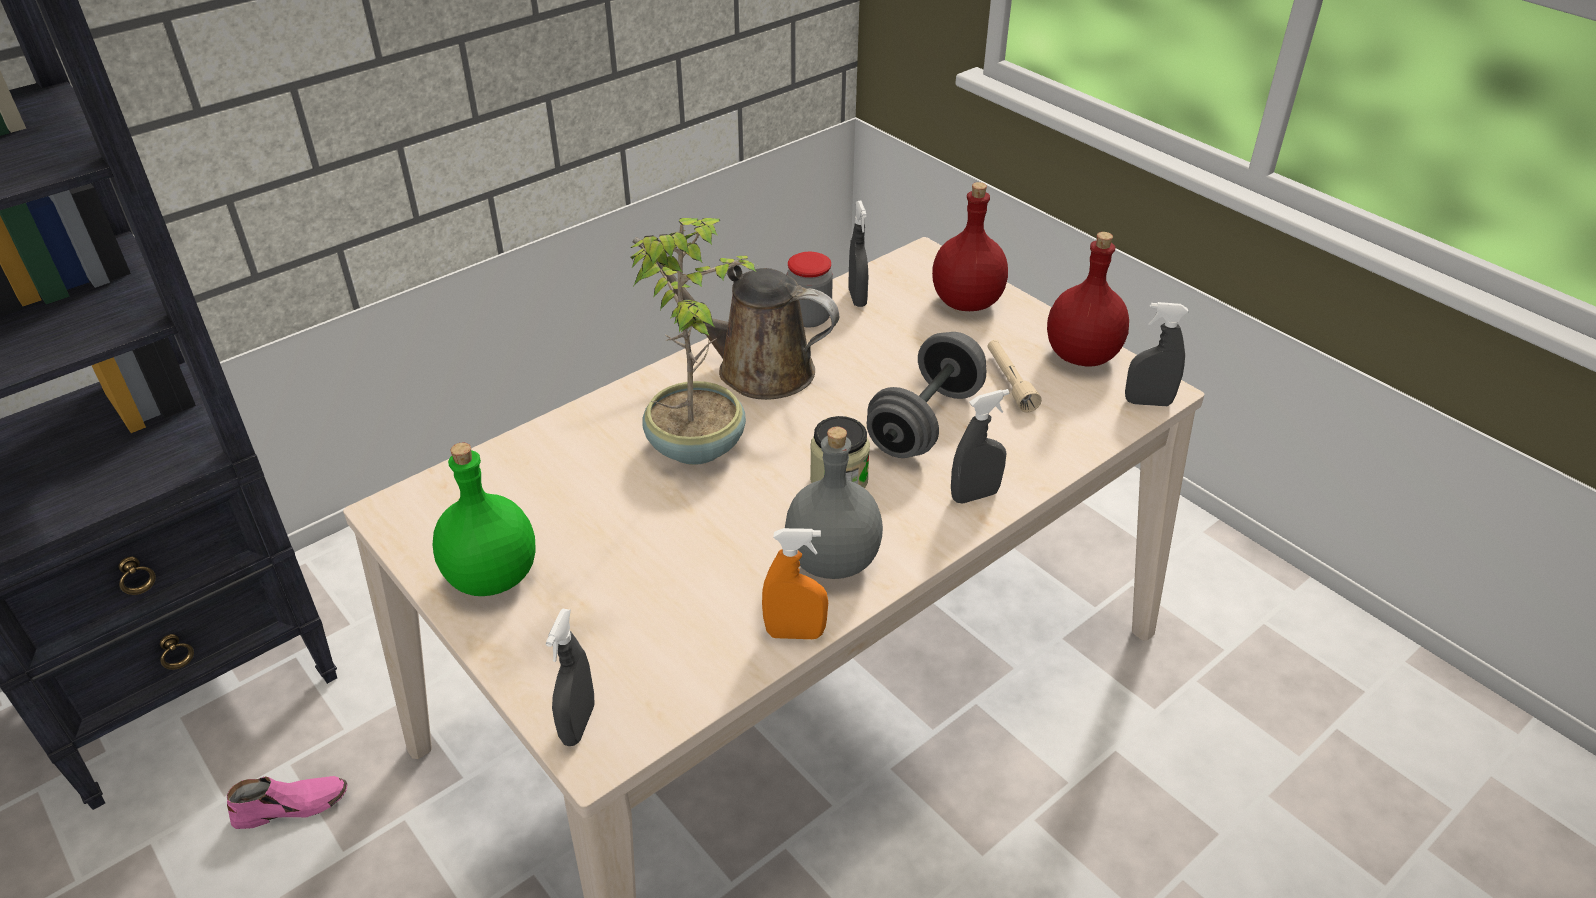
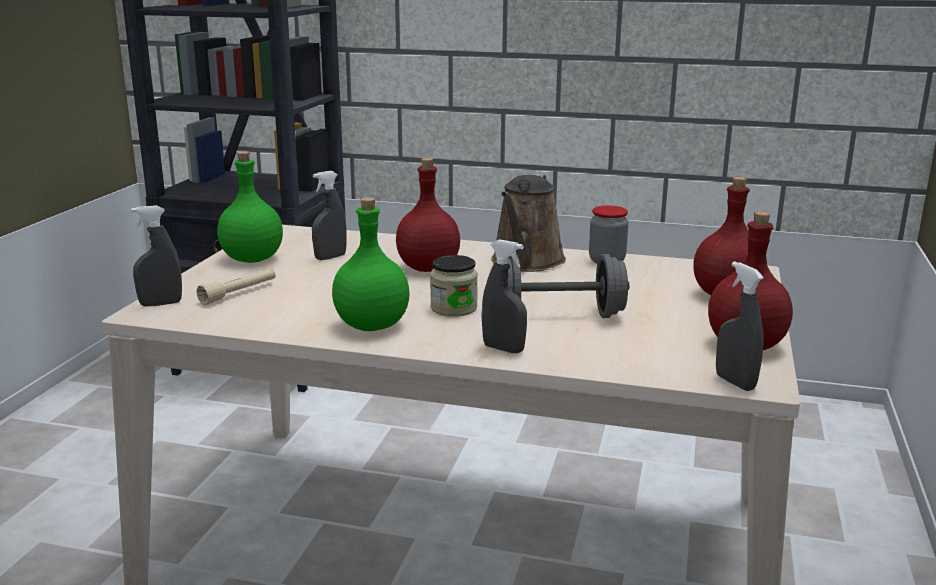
camera: 55 degrees right, 20 degrees down
pink shoe [227,776,348,829] -> none
potted plant [630,218,755,465] -> red bottle [396,158,460,272]
brown watering can [633,237,839,400] -> brown watering can turned 150 degrees counterclockwise [491,174,566,272]
orange spray bottle [762,528,828,639] -> none
grey bottle [785,427,883,579] -> green bottle [332,197,410,331]
grey spray bottle [848,201,868,307] -> grey spray bottle moved to [312,171,347,260]
beige flashlight [988,340,1042,413] -> beige flashlight moved to [197,269,276,305]

